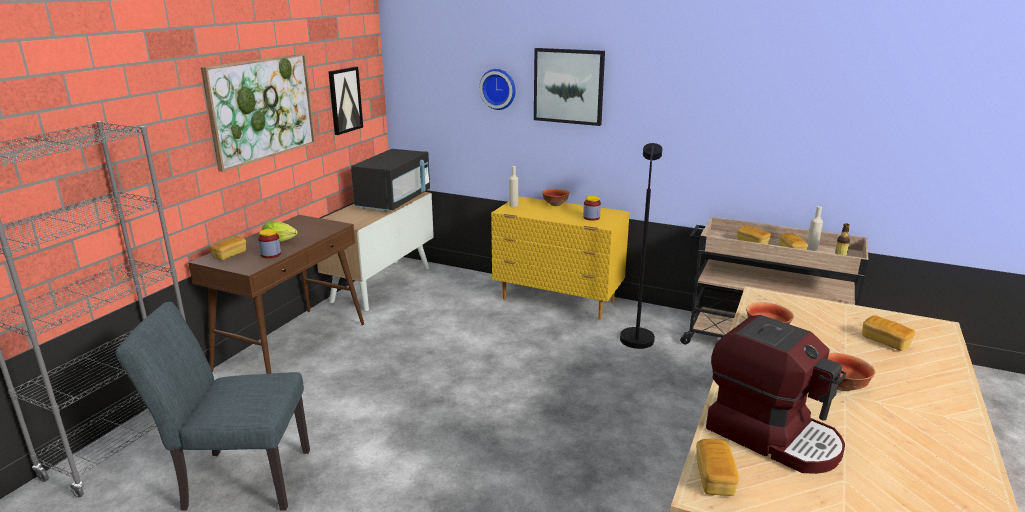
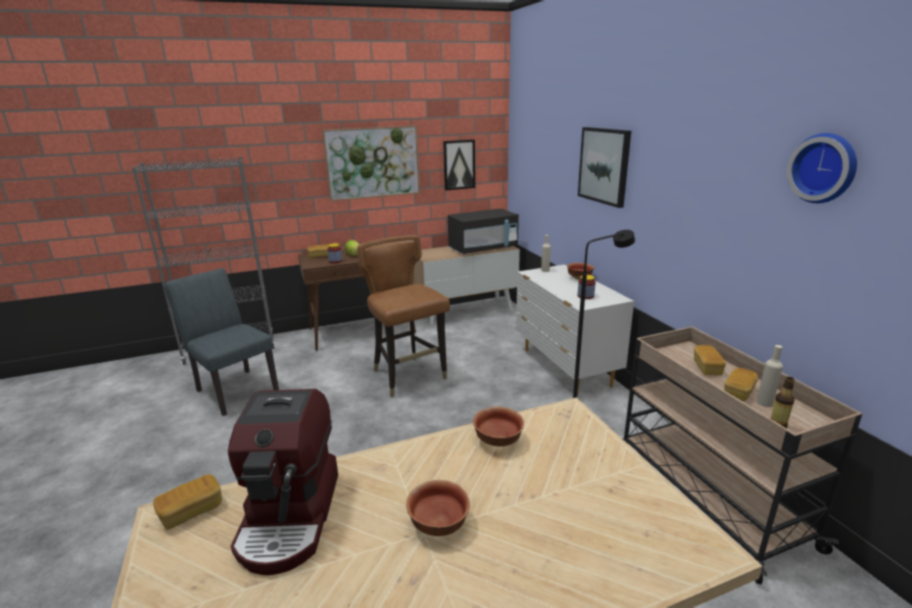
camera: 45 degrees right, 0 degrees up
wall clock [479,69,516,110] -> wall clock moved to [787,133,857,203]
yellow dresser [491,196,630,320] -> white dresser [516,265,634,396]
bread [862,315,915,351] -> none
none -> brown chair [357,235,450,398]

